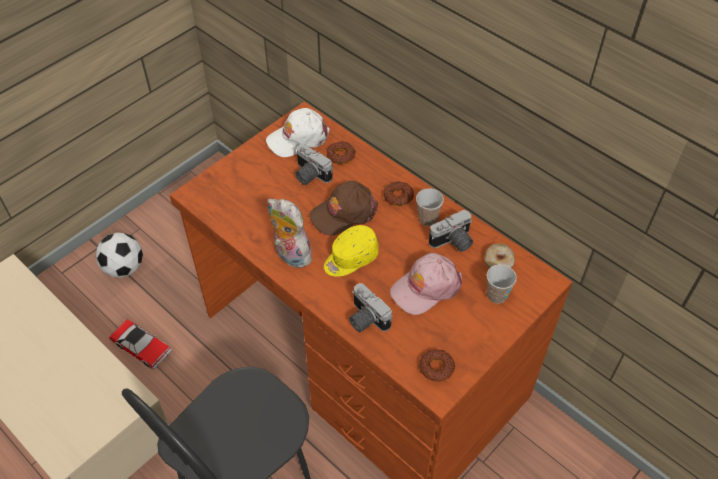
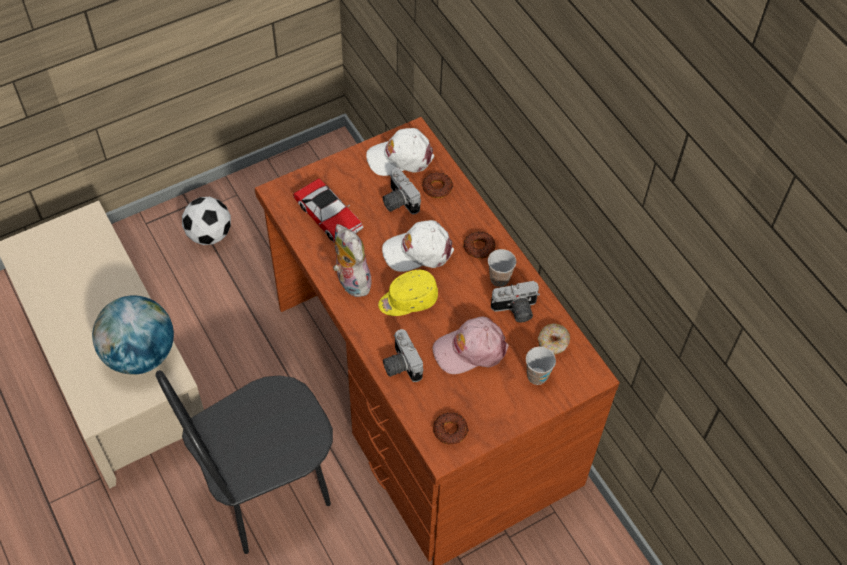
camera: 15 degrees right, 5 degrees up
toy car [109,319,172,370] -> toy car moved to [293,178,364,243]
brown cap [310,181,378,235] -> white cap [382,220,454,272]
none -> globe [92,295,174,375]

